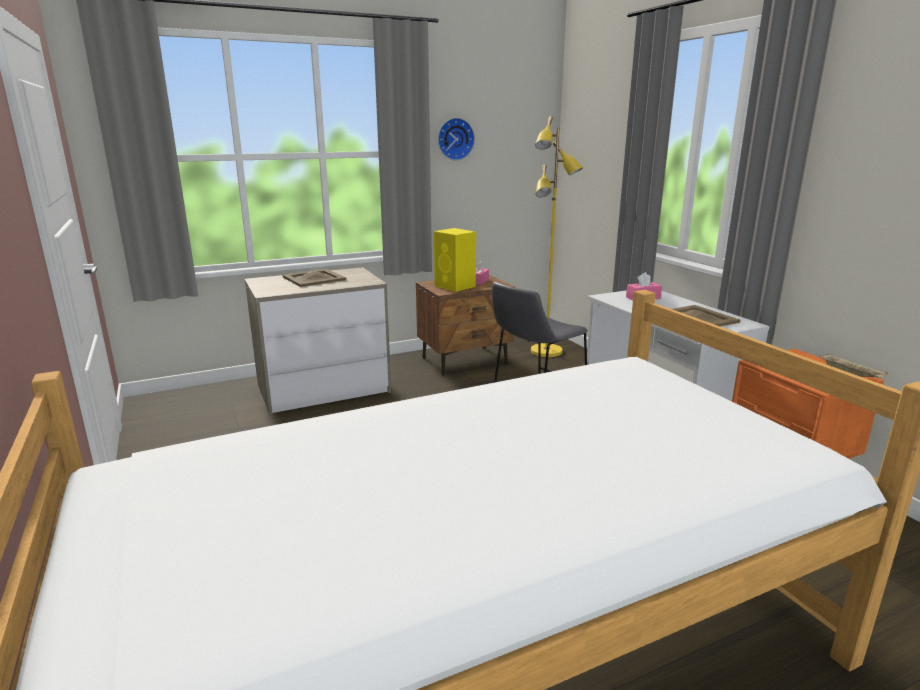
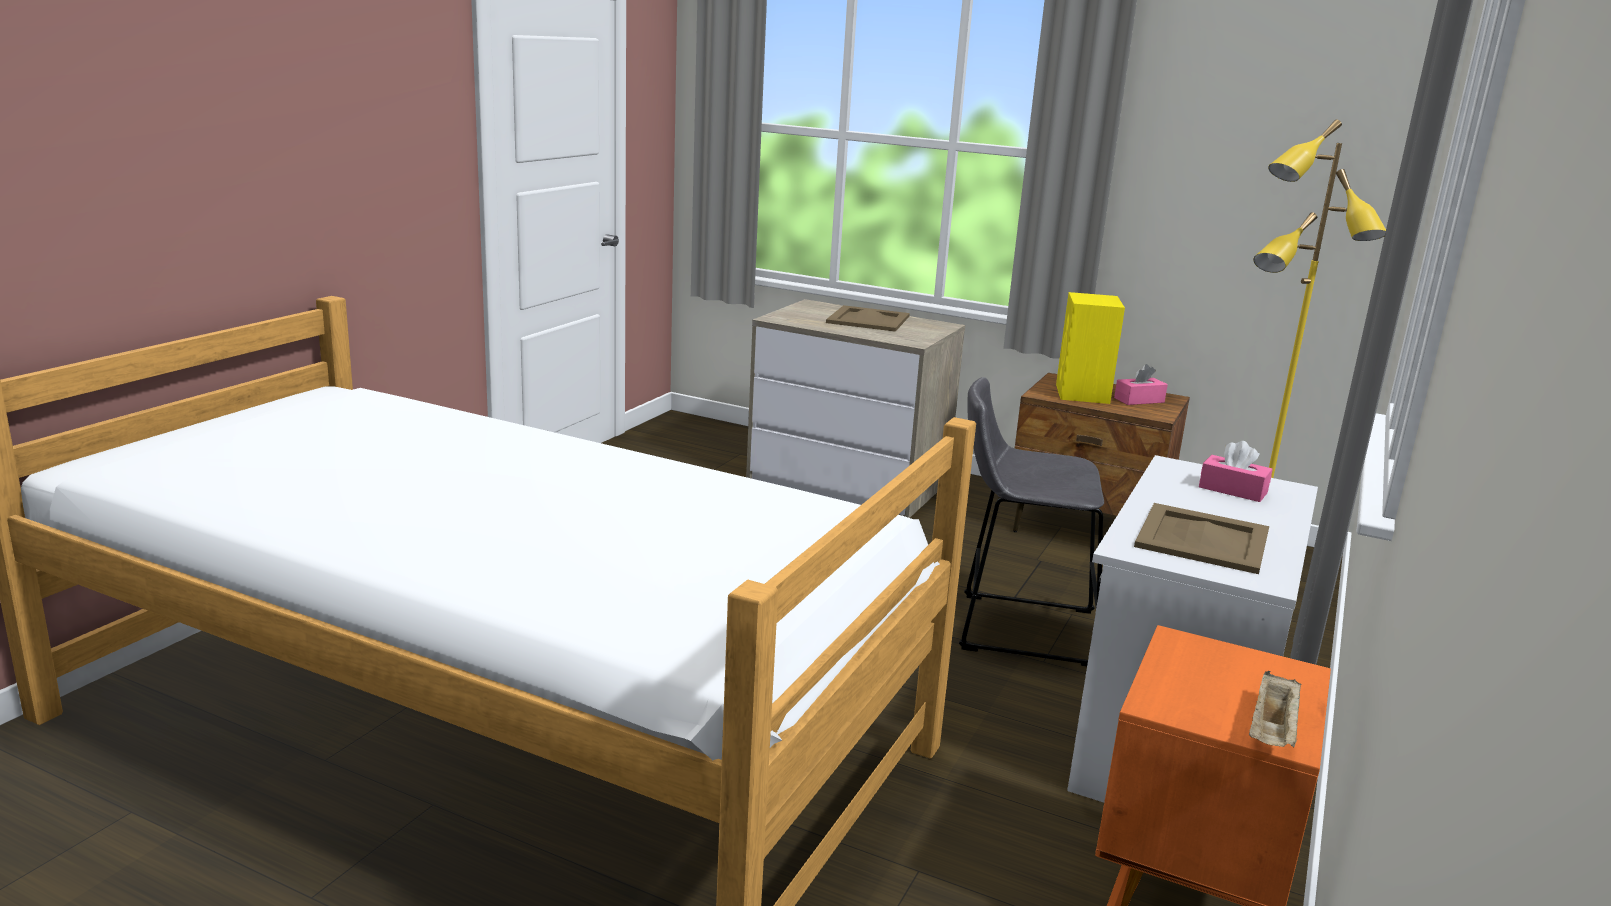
camera: 50 degrees right, 0 degrees up
wall clock [438,118,475,161] -> none

